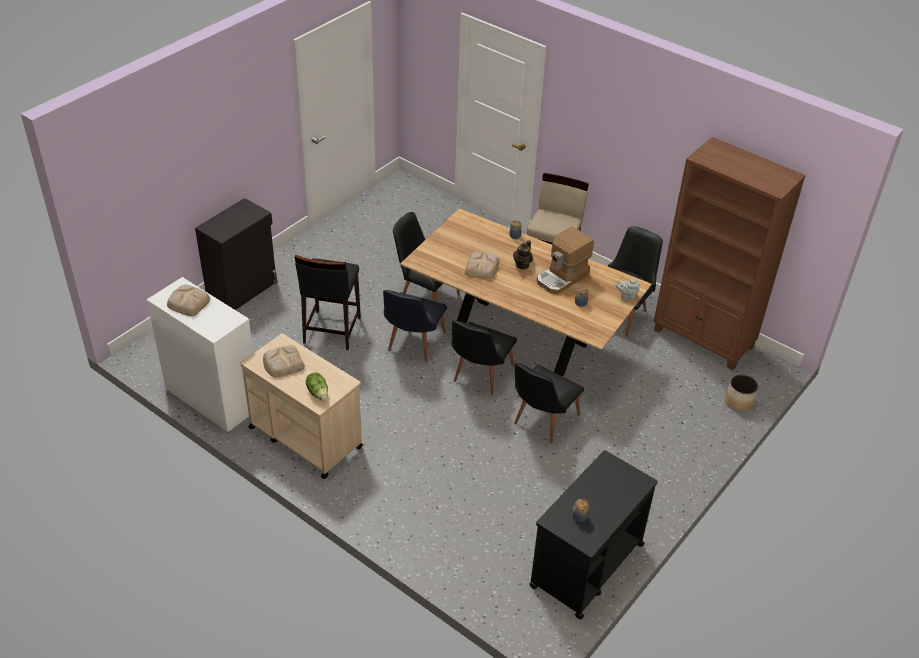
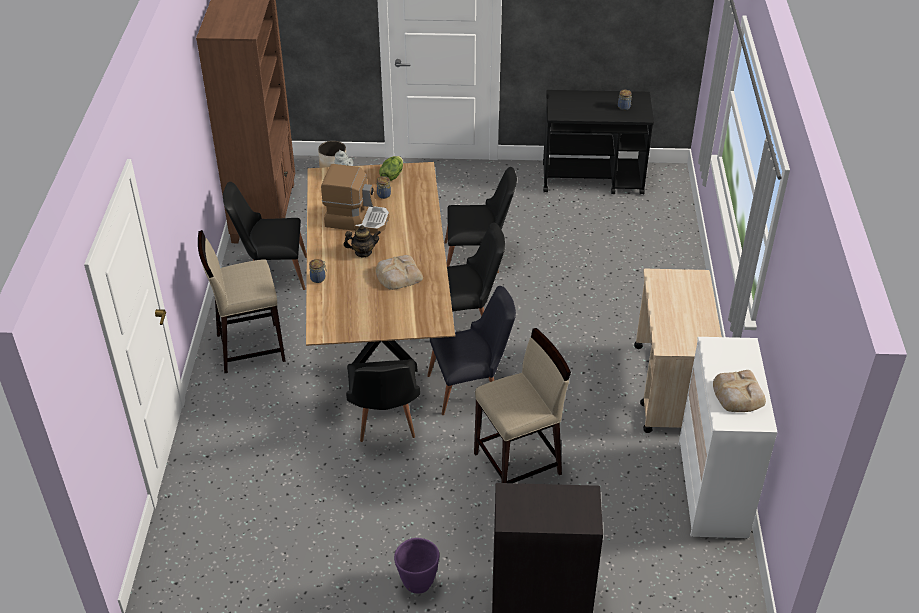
camera: 125 degrees left, 0 degrees up
bread [263,346,305,377] -> none
black stool [295,255,361,350] -> beige stool [474,328,571,483]
lettuce [306,373,328,400] -> lettuce moved to [379,156,403,181]
none -> purple planter [394,538,439,594]

